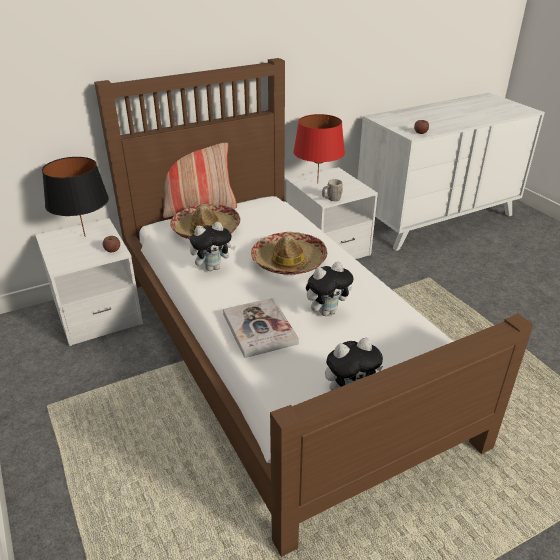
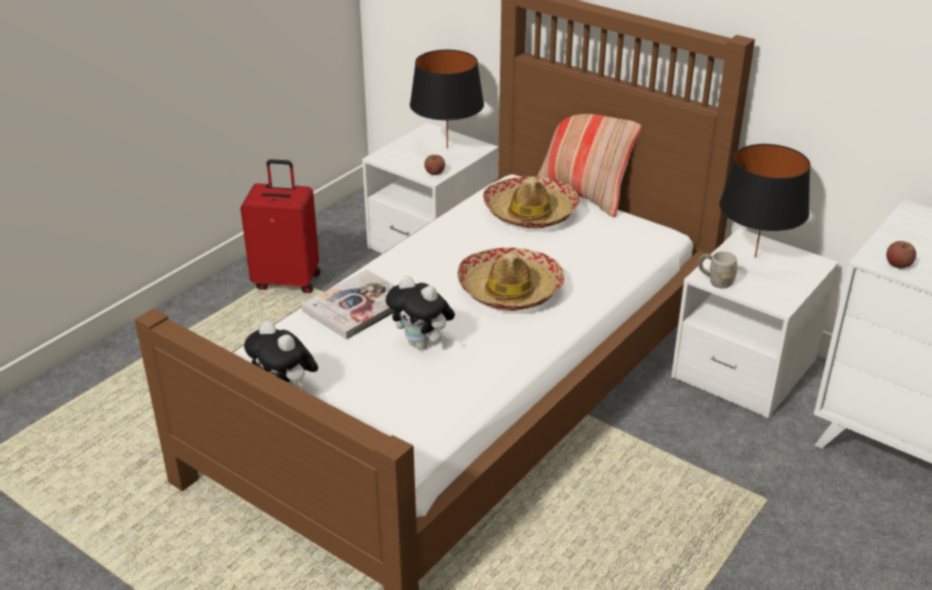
camera: 65 degrees right, 0 degrees up
plush toy [190,222,236,271] -> none
red table lamp [293,114,345,183] -> black table lamp [719,144,811,258]
none -> red suitcase [240,159,320,293]

